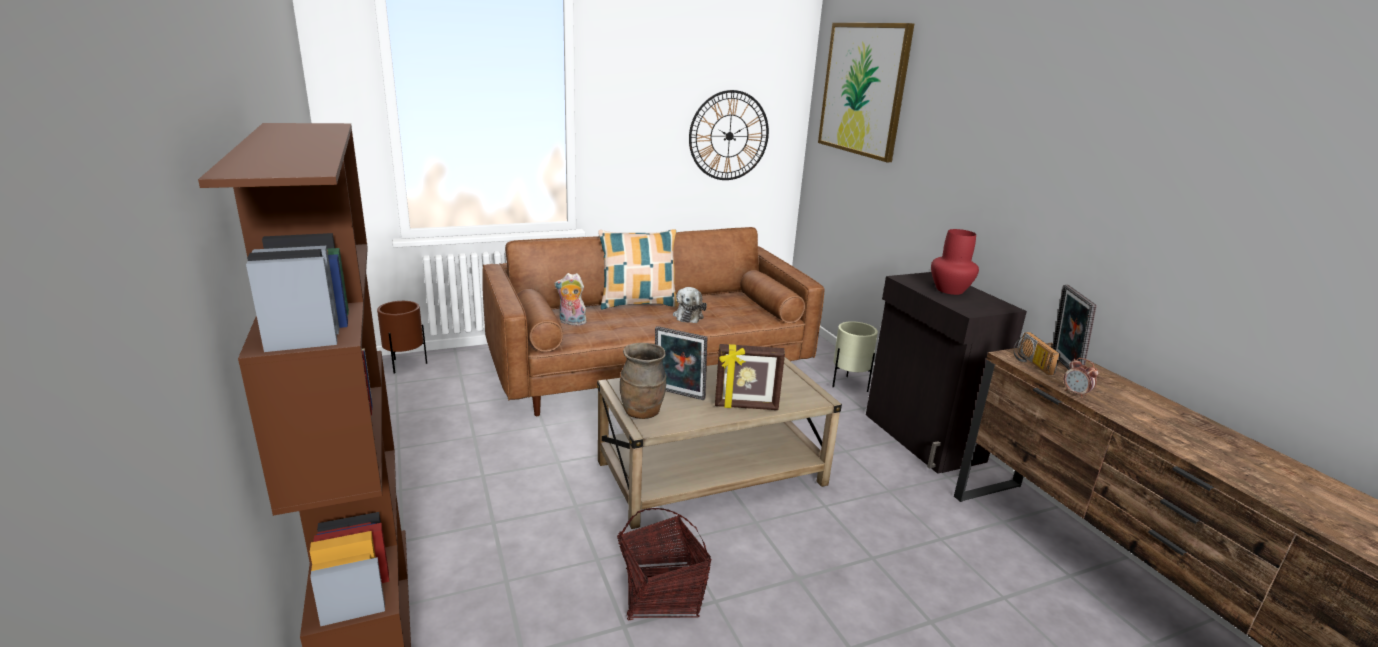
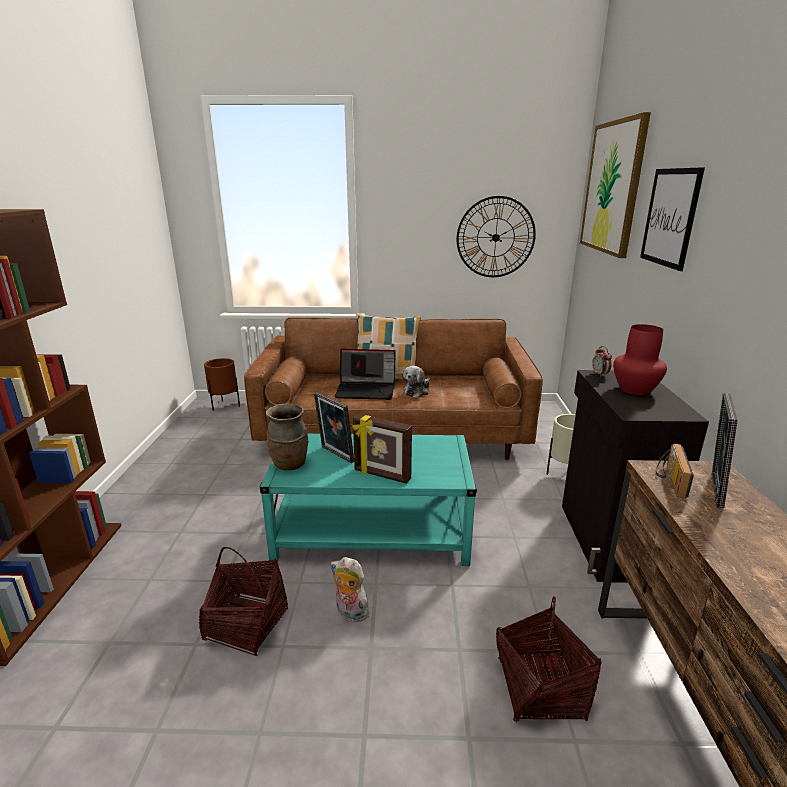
camera: 25 degrees right, 0 degrees up
plush toy [554,273,588,326] -> plush toy moved to [331,557,371,622]
beige coffee table [597,357,842,529] -> turquoise coffee table [260,434,477,566]
alarm clock [1064,358,1099,398] -> alarm clock moved to [592,346,612,376]
none -> laptop [334,349,396,400]
none -> basket [496,596,602,722]
none -> picture [640,167,705,271]

